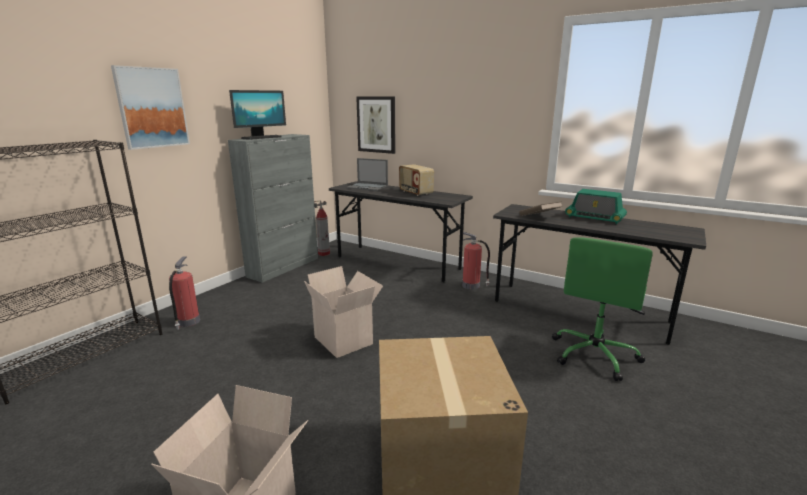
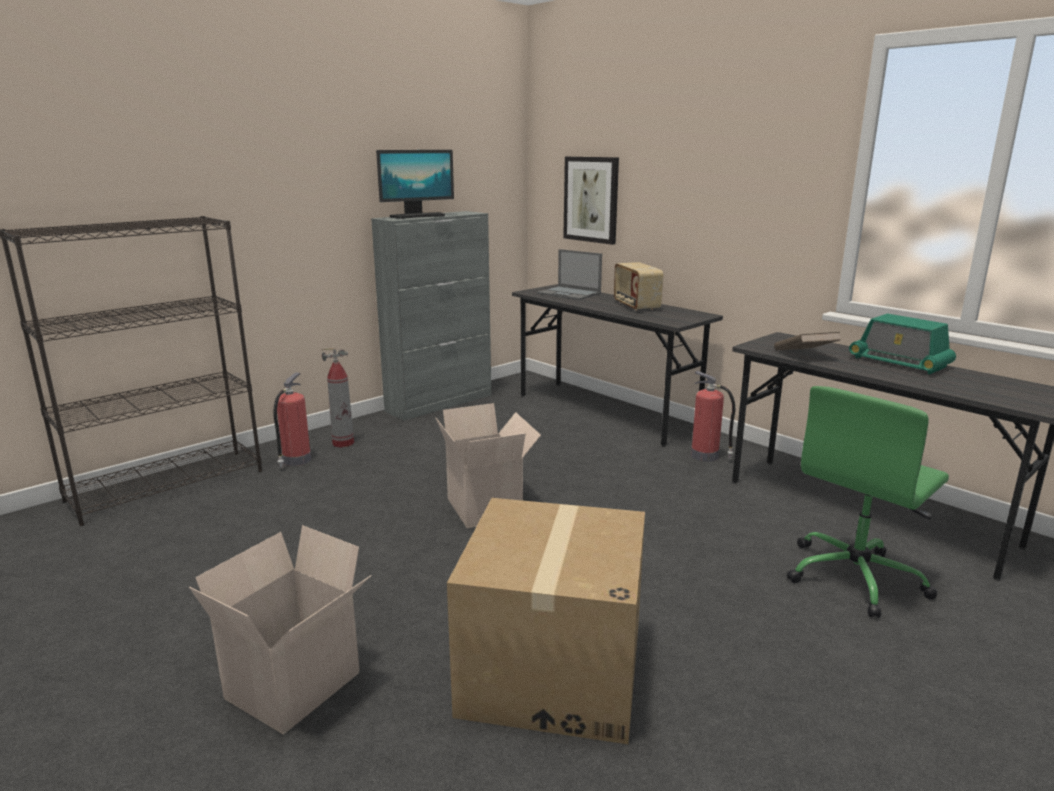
camera: 15 degrees right, 0 degrees up
picture [111,65,190,150] -> none
fire extinguisher [314,200,330,256] -> fire extinguisher moved to [321,348,354,447]

